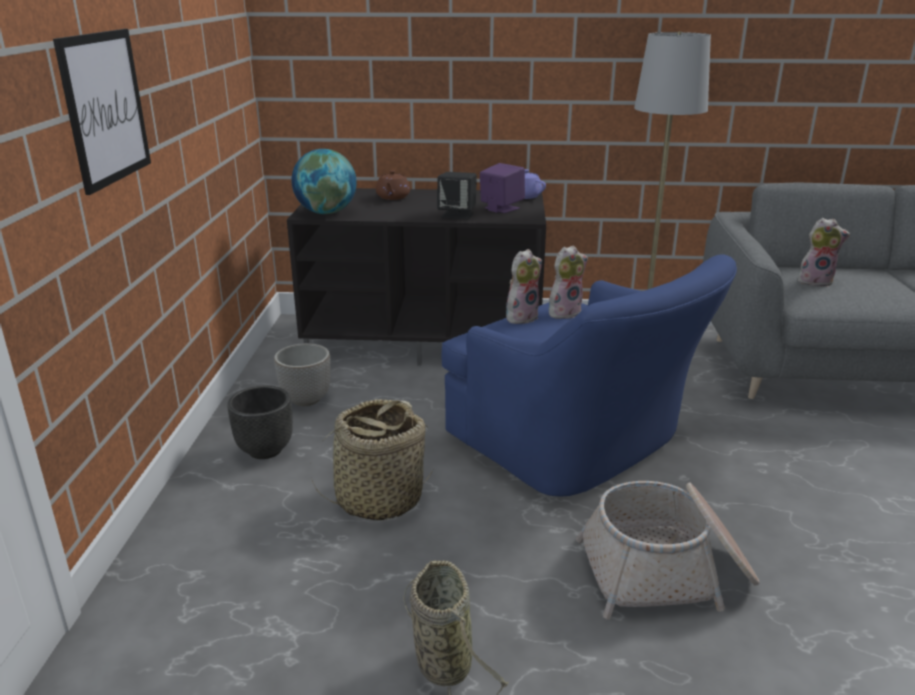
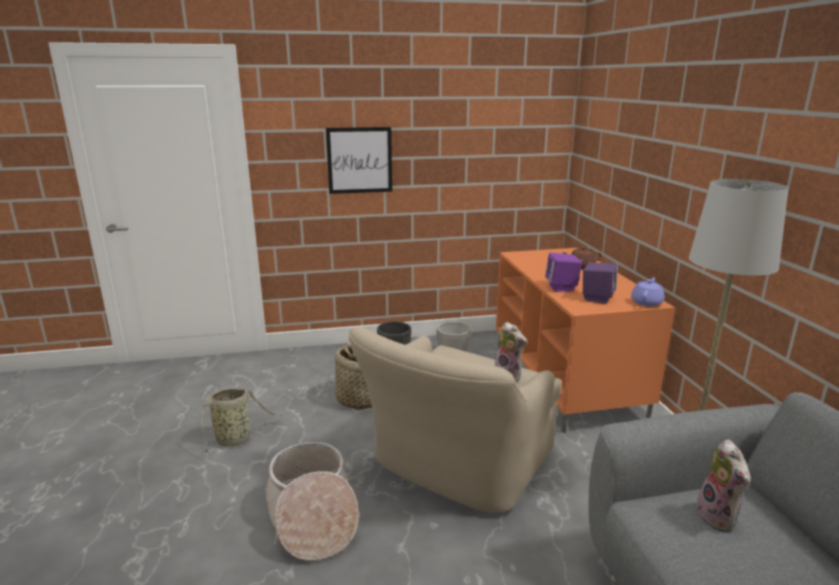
camera: 75 degrees right, 5 degrees down
black tv stand [287,188,546,366] -> orange tv stand [496,248,675,433]
globe [291,149,357,214] -> none
black speaker [437,172,477,219] -> purple speaker [545,253,582,292]
blue armchair [442,254,737,497] -> beige armchair [348,327,561,513]
plush toy [506,249,542,324] -> none

